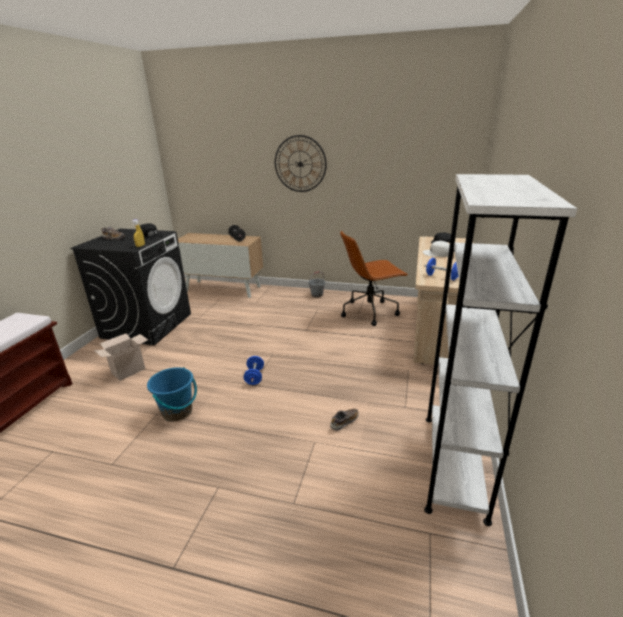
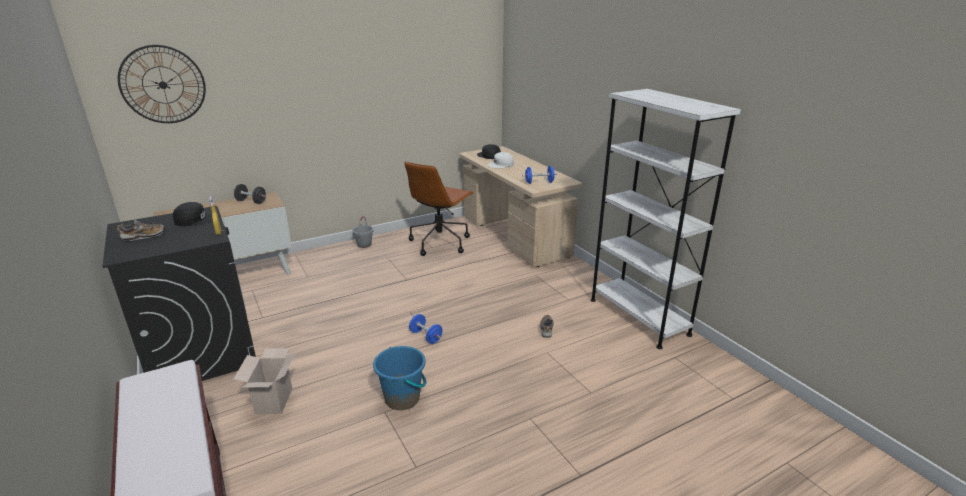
camera: 45 degrees left, 0 degrees up
wall clock [275,135,327,192] -> wall clock moved to [118,45,206,123]

